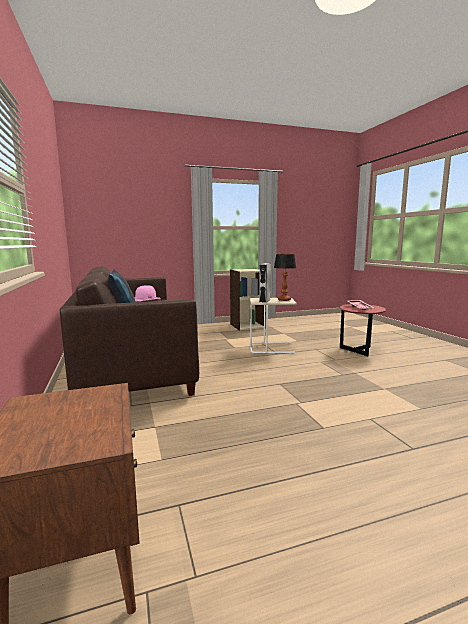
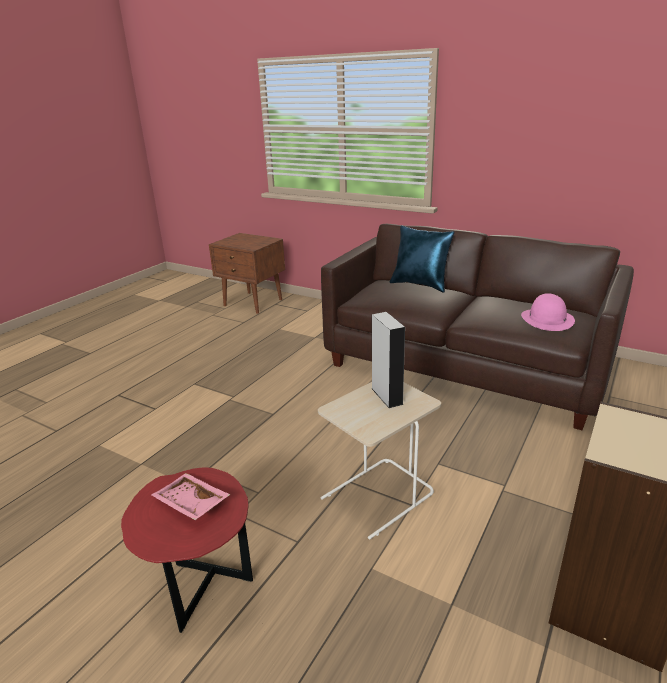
camera: 140 degrees right, 15 degrees up
table lamp [274,254,296,301] -> none

